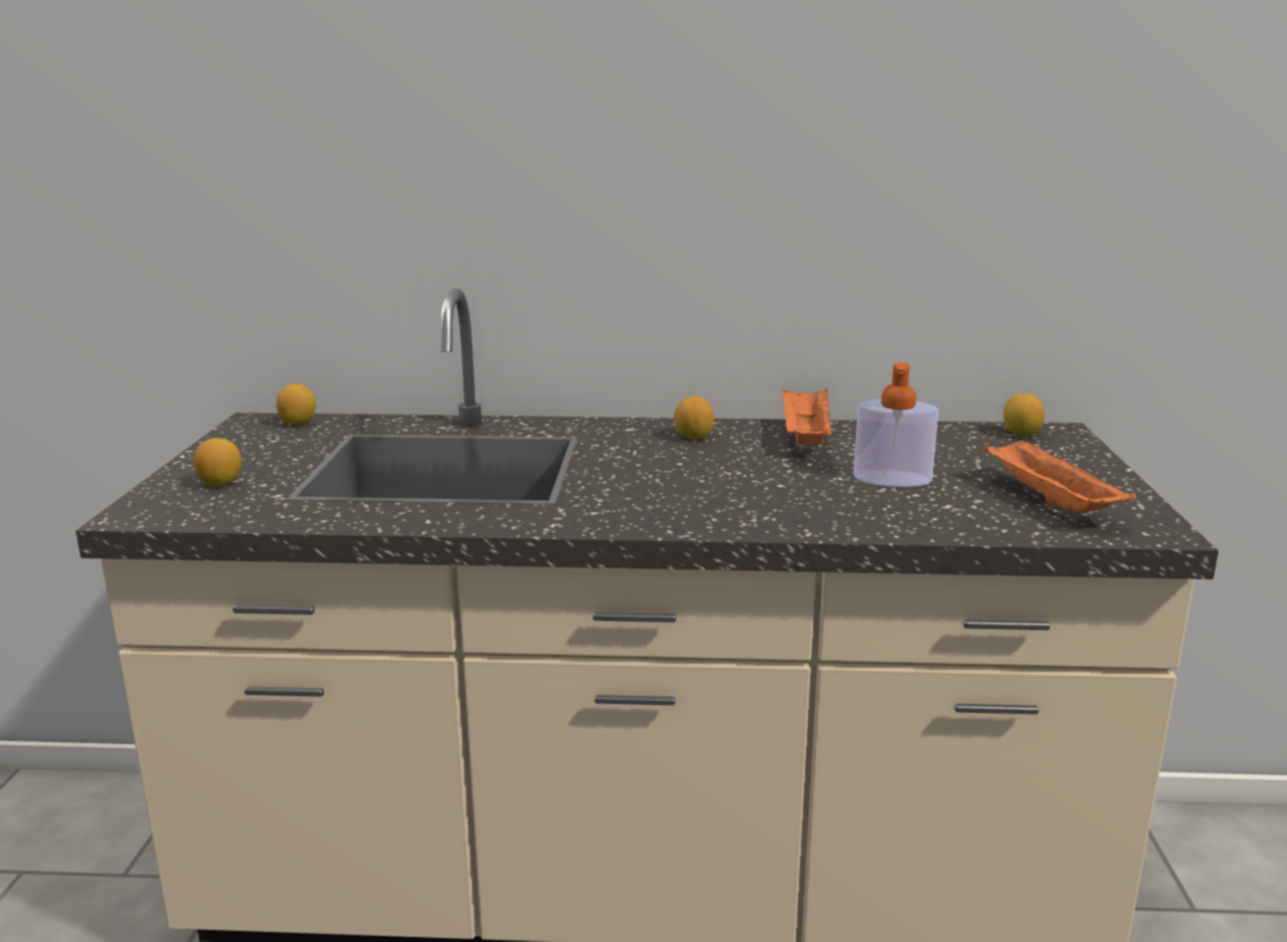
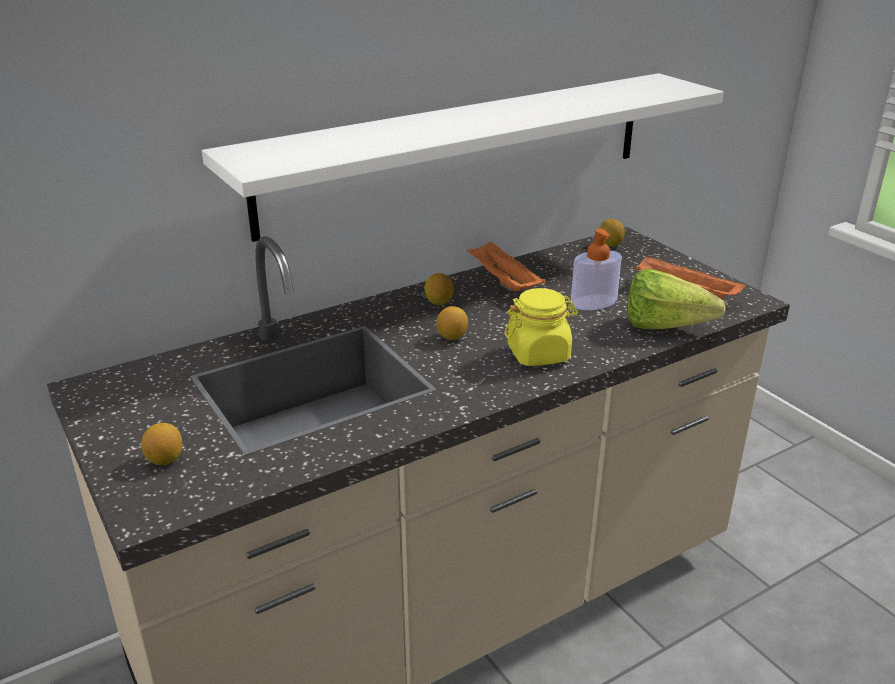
camera: 35 degrees left, 10 degrees up
lemon [276,384,316,425] -> lemon moved to [436,306,468,340]
none -> white shelf [202,73,723,242]
none -> yellow jar [505,288,578,366]
none -> lettuce [627,269,726,329]

